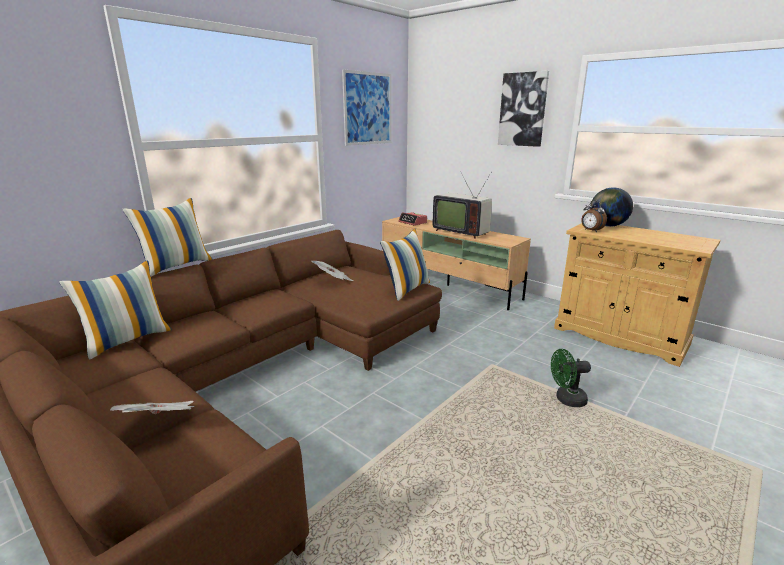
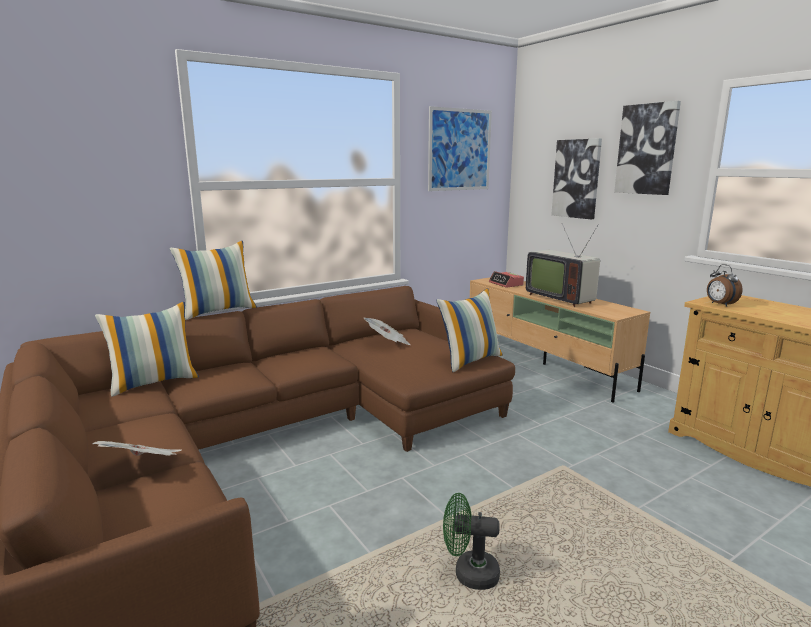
camera: 15 degrees right, 5 degrees down
green fan [551,349,591,407] -> green fan moved to [443,493,500,590]
globe [590,188,633,227] -> none
none -> picture [551,138,602,219]

